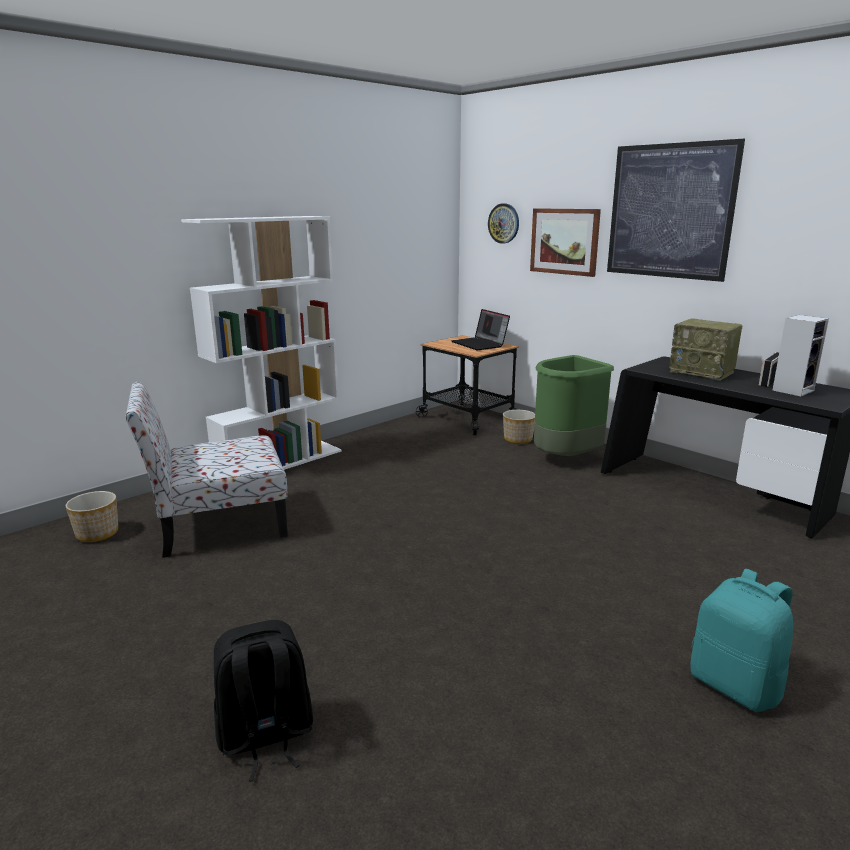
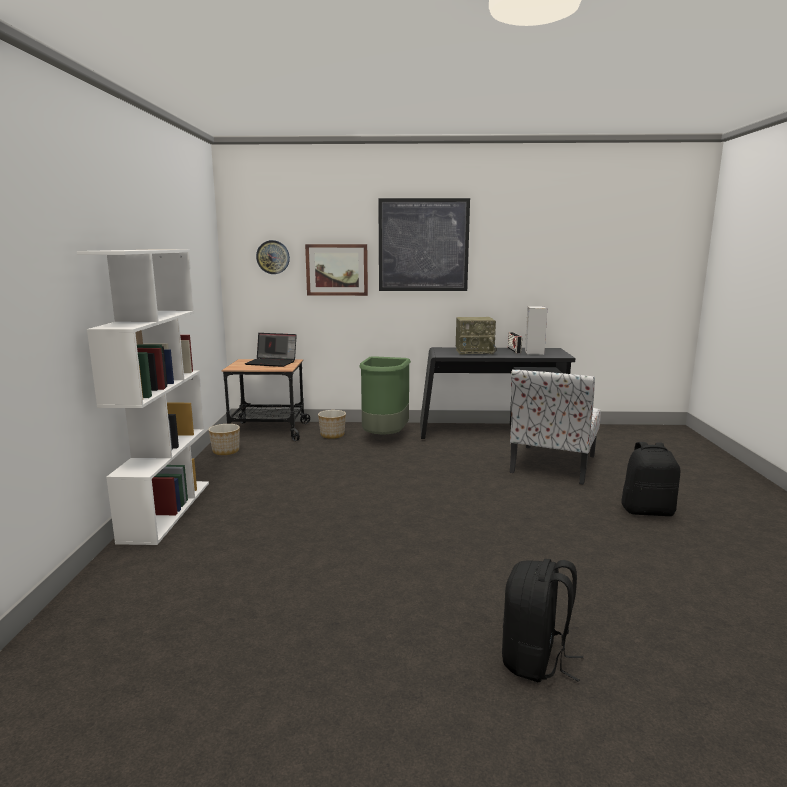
camera: 45 degrees left, 5 degrees down
planter [65,491,118,542] -> planter moved to [208,424,240,455]
chair [125,382,288,558] -> chair moved to [510,369,601,485]
turquoise backpack [690,569,794,712] -> black backpack [621,442,680,516]

